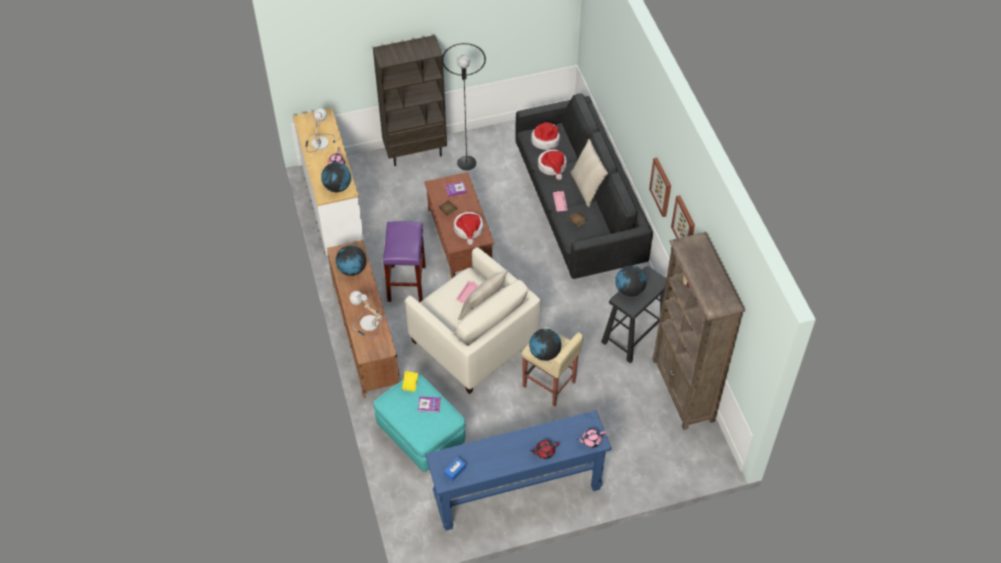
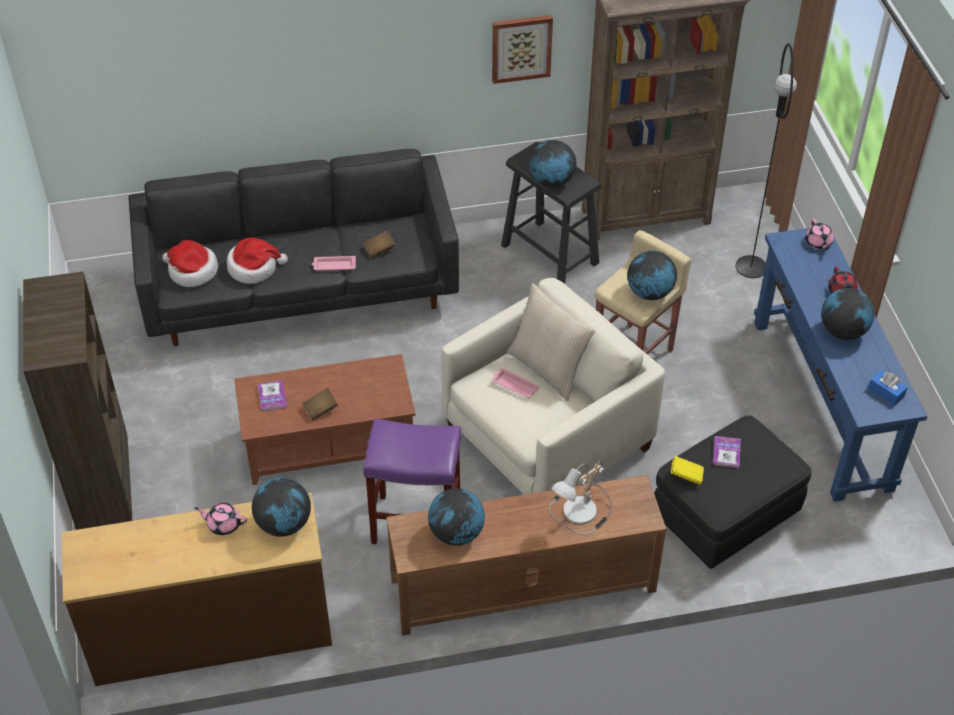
camera: 85 degrees left, 5 degrees down
white dresser [293,108,365,256] -> brown dresser [61,493,332,686]
table lamp [305,108,335,152] -> none
turquoise ottoman [374,373,466,472] -> black ottoman [654,415,811,569]
black floor lamp [442,43,486,170] -> black floor lamp moved to [735,43,797,278]
hat [454,212,484,245] -> none
beige pillow [570,139,608,208] -> none
picture [649,158,671,217] -> none
none -> globe [821,288,875,340]

